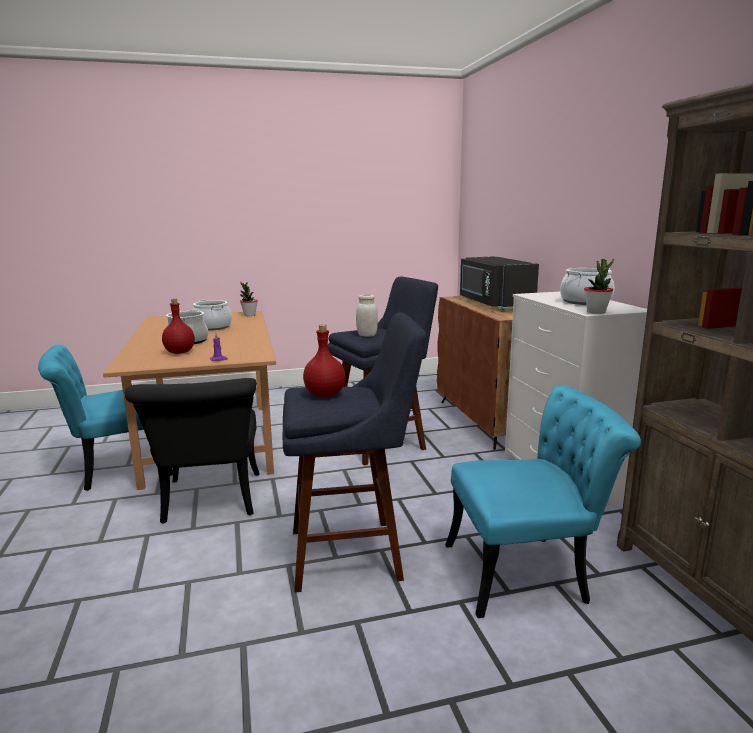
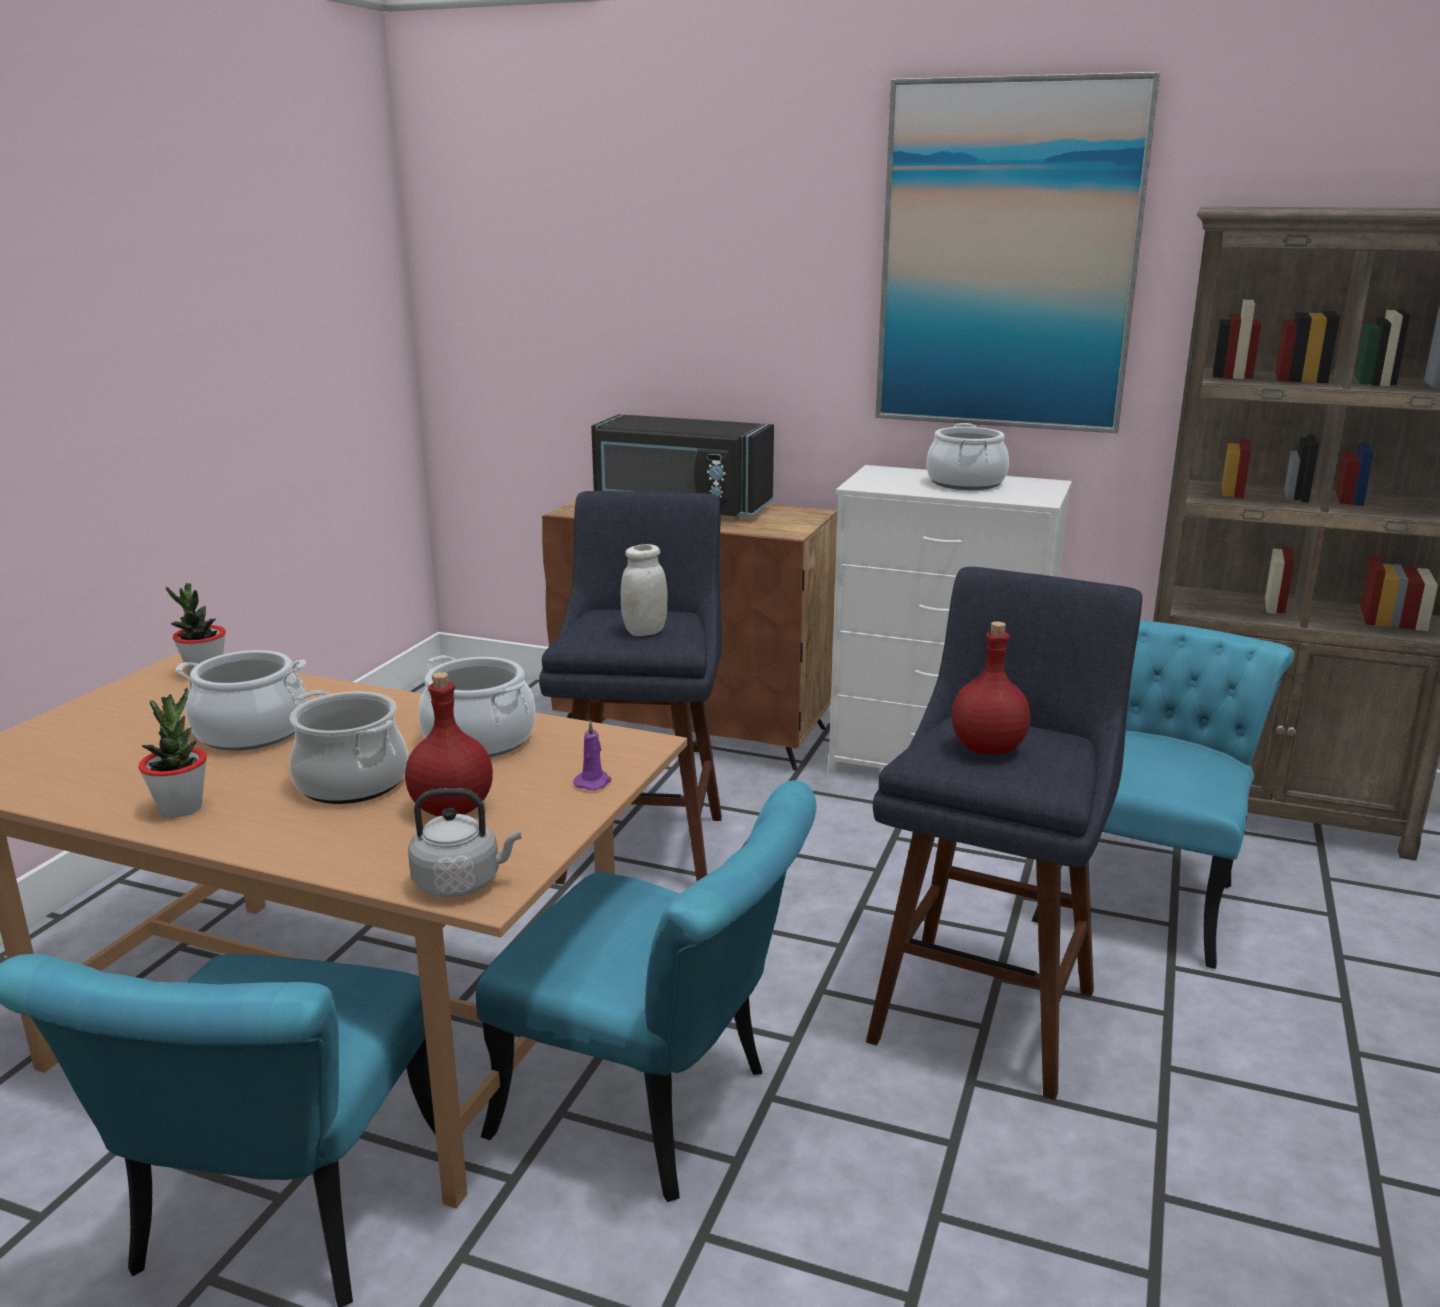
camera: 55 degrees left, 5 degrees up
black chair [125,378,260,524] -> turquoise chair [476,780,817,1202]
potted plant [584,259,614,314] -> potted plant moved to [138,688,207,818]
none -> grey kettle [408,788,521,897]
none -> cooking pot [419,655,536,757]
none -> picture [875,72,1160,433]

